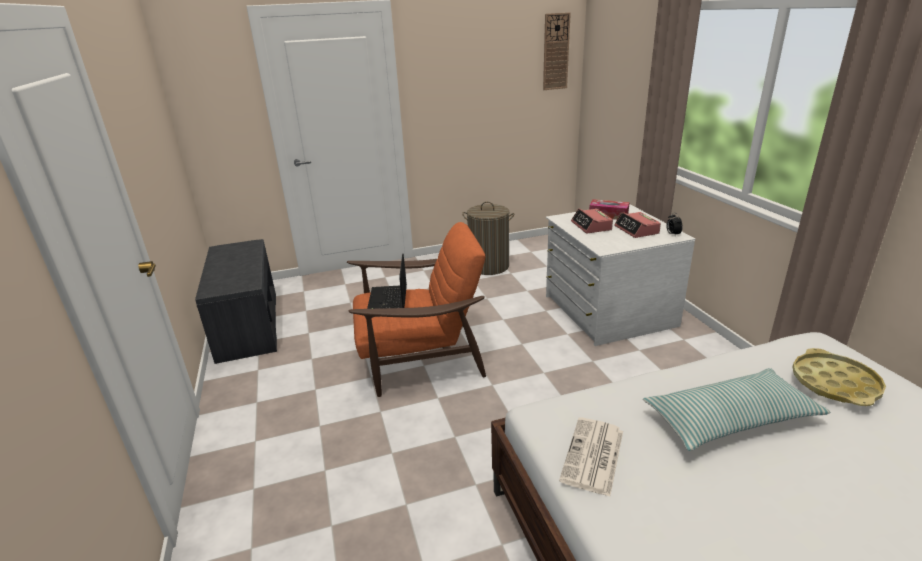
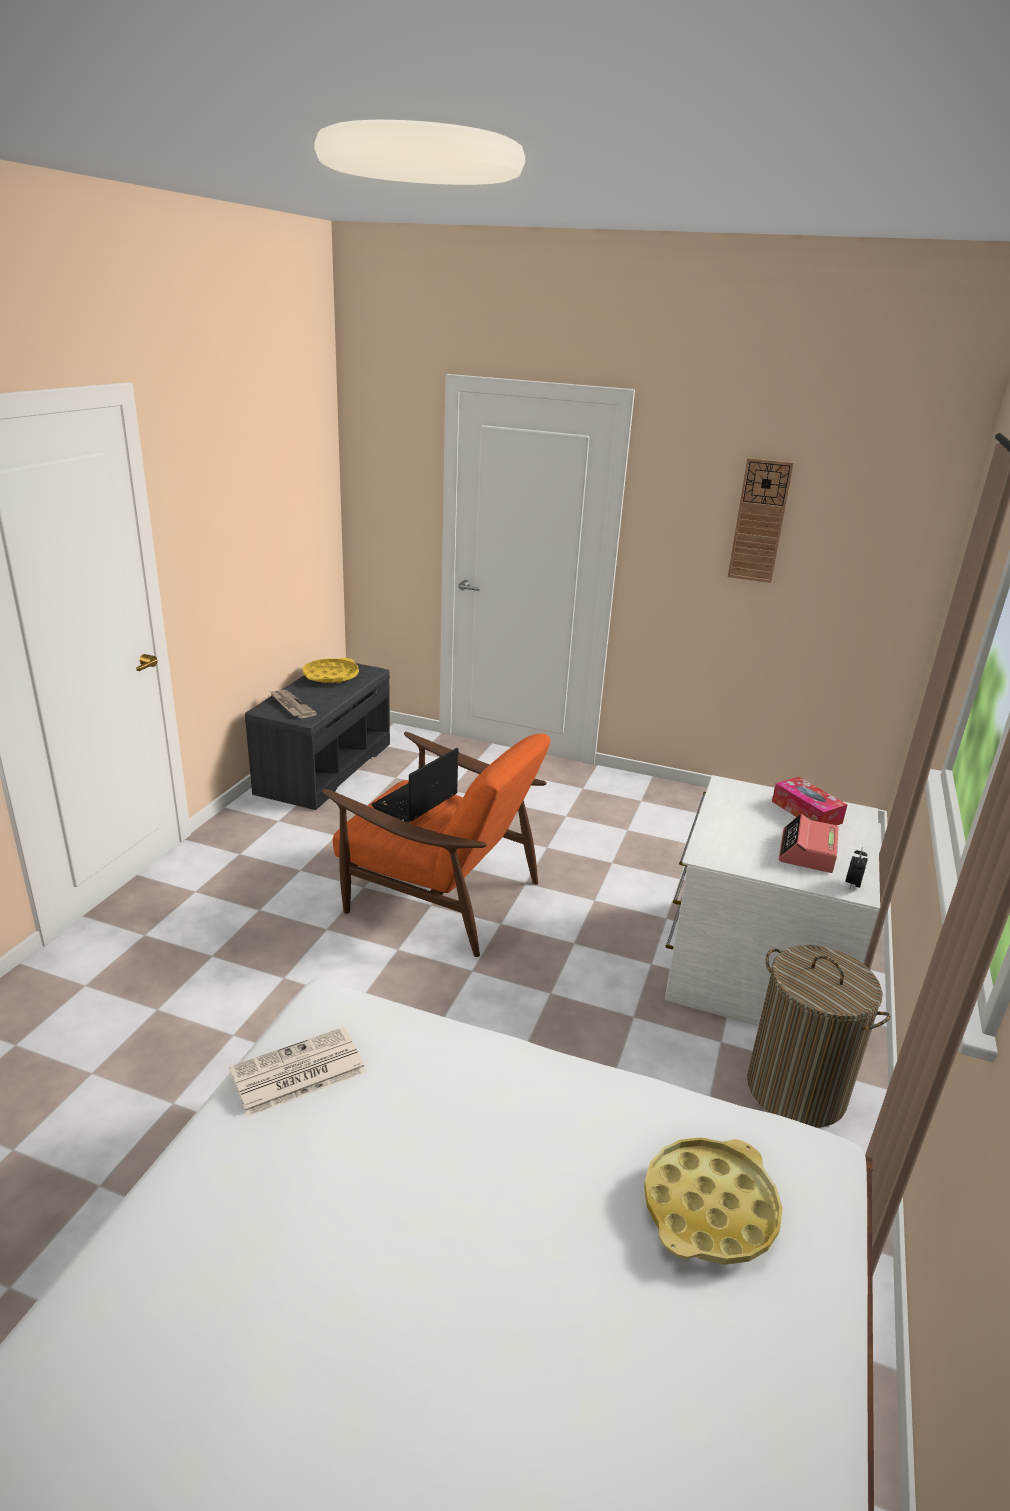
camera: 35 degrees right, 0 degrees up
laundry basket [462,202,515,275] -> laundry basket moved to [747,945,891,1128]
wall clock [543,12,571,90] -> wall clock moved to [728,458,794,583]
alarm clock [571,208,613,233] -> none
pillow [643,368,830,451] -> none
none -> newspaper [269,690,317,718]
none -> yellow tray [303,658,359,683]

